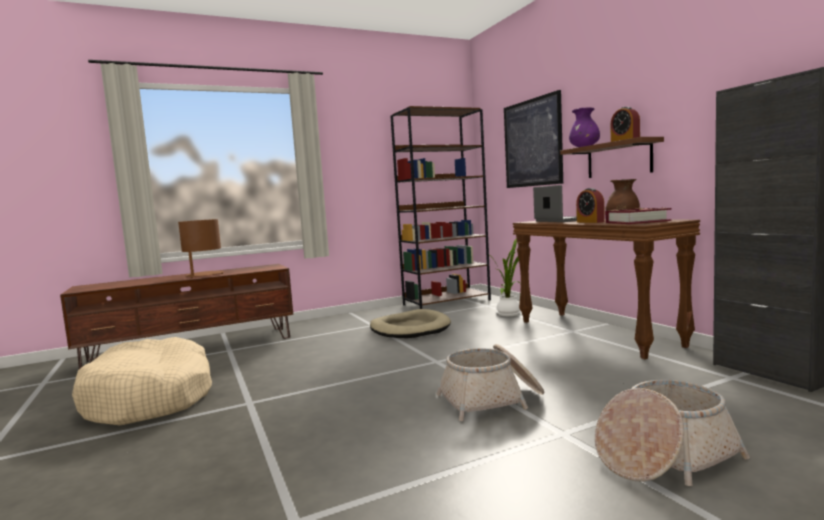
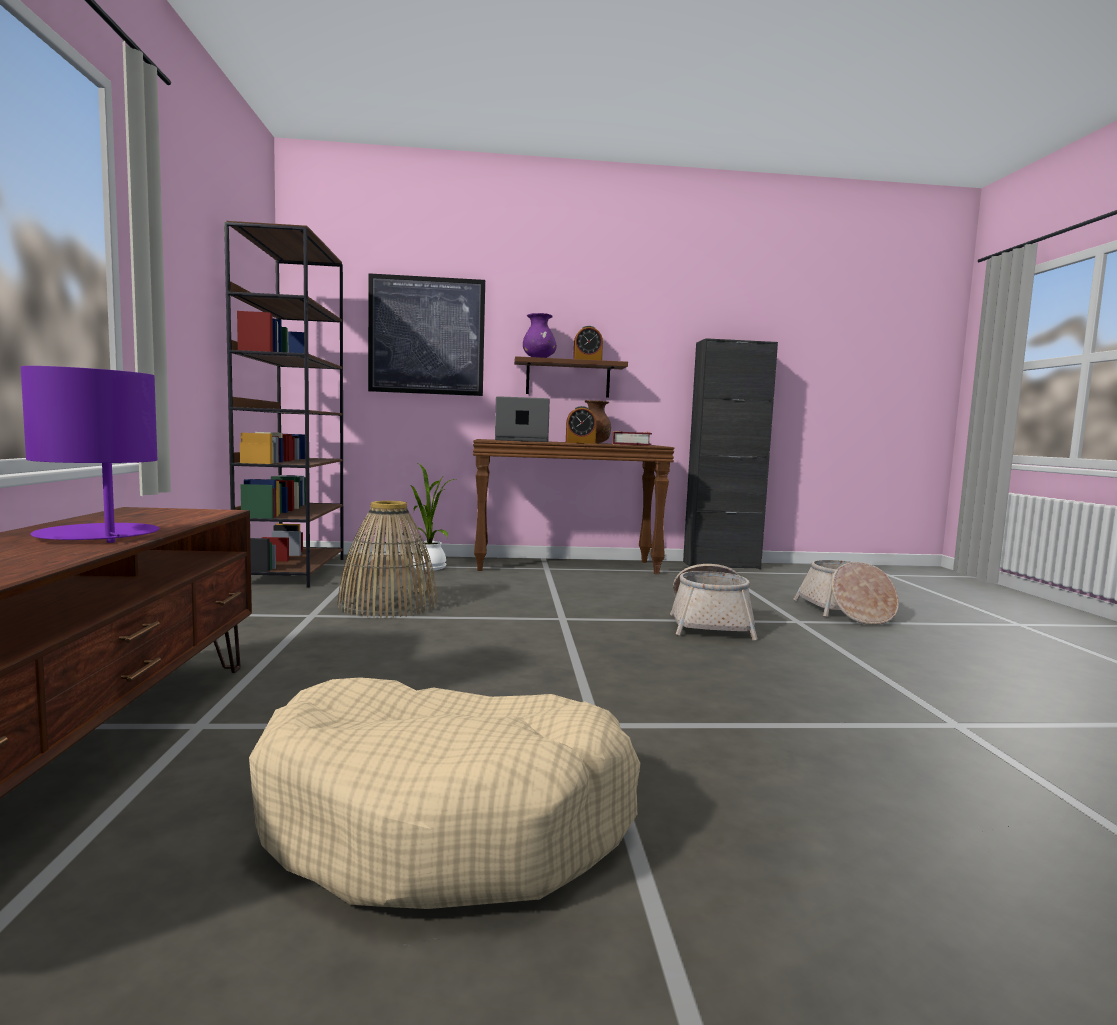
camera: 70 degrees left, 0 degrees up
brown table lamp [178,219,224,278] -> purple table lamp [21,366,160,543]
beige dog bed [370,309,451,338] -> basket [337,501,438,618]

